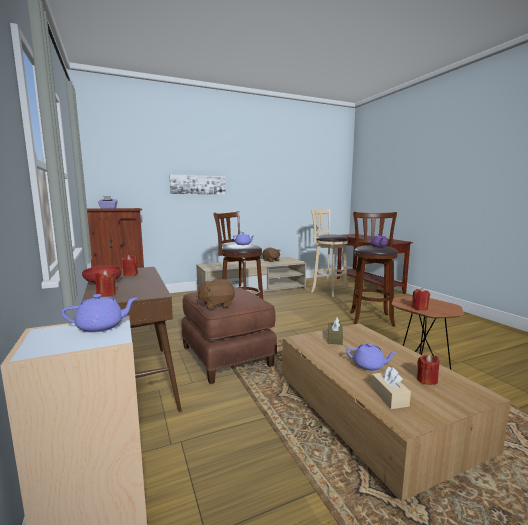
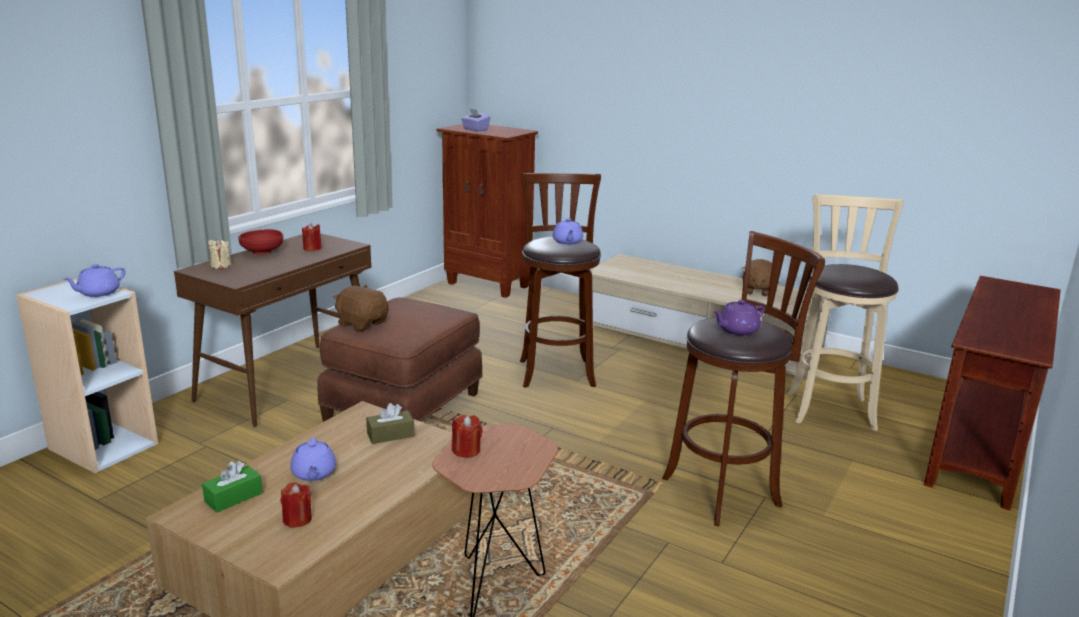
camera: 55 degrees right, 10 degrees up
purple teapot [61,294,137,333] -> purple teapot turned 90 degrees clockwise [63,264,125,297]
red candle [95,270,116,297] -> beige candle [208,239,231,269]
picture [169,175,226,195] -> none
beige tissue box [371,366,411,409] -> green tissue box [202,461,263,513]

